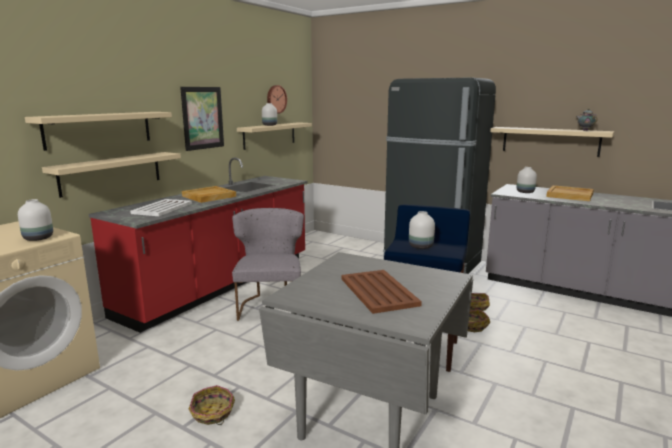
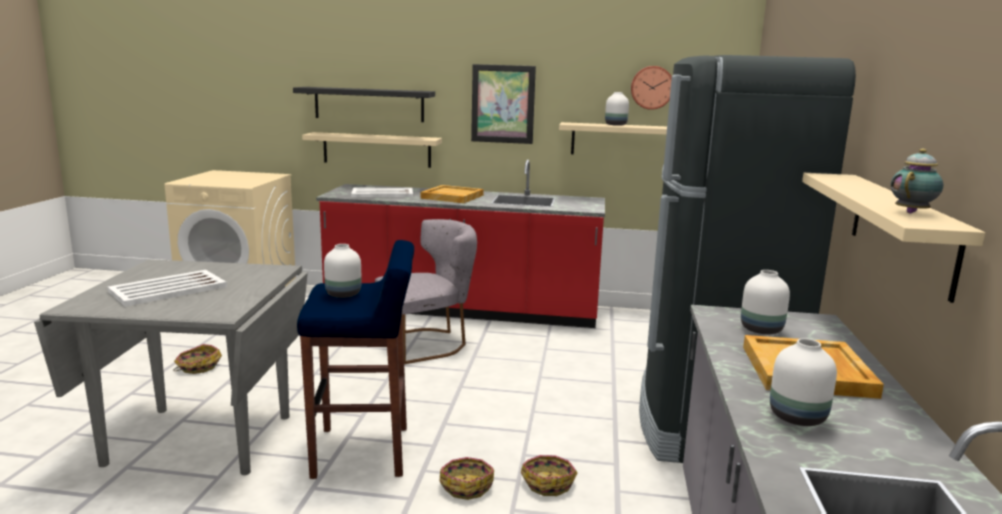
camera: 65 degrees right, 0 degrees up
white vase [18,199,53,241] -> white vase moved to [770,338,837,426]
beige shelf [25,112,172,151] -> black shelf [293,87,435,122]
brown tray [341,270,422,314] -> white tray [107,270,227,307]

